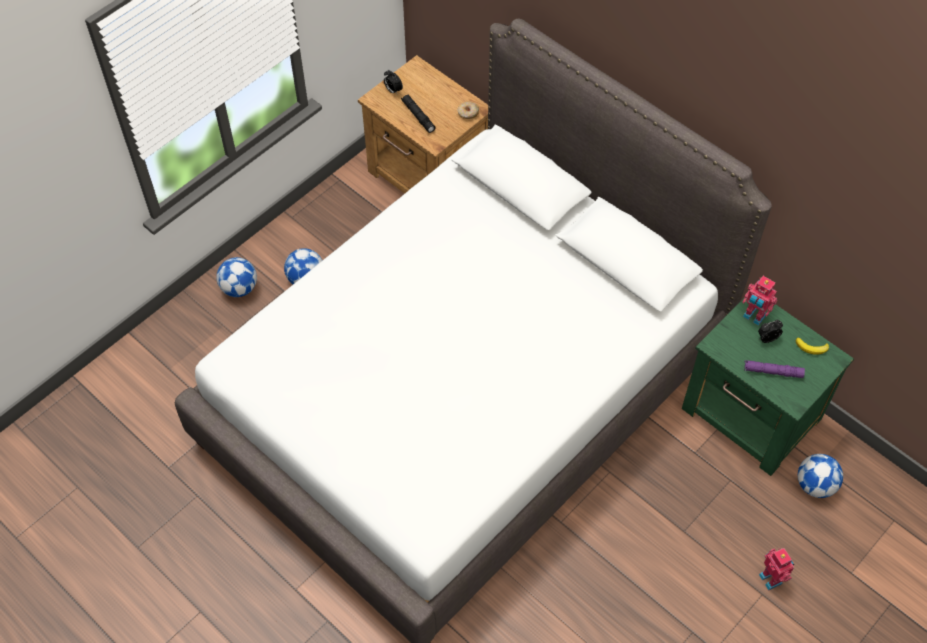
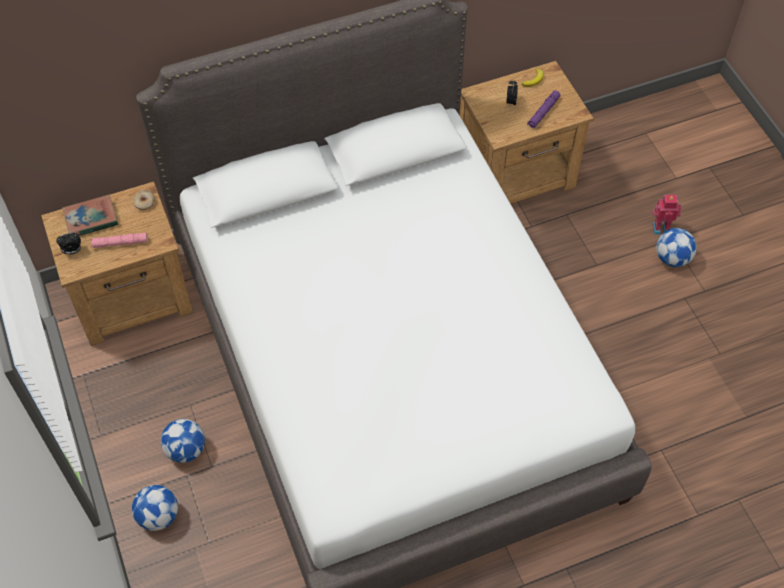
camera: 65 degrees left, 0 degrees up
black flashlight [401,95,435,133] -> pink flashlight [91,233,148,248]
green nightstand [682,297,854,476] -> brown nightstand [459,61,594,204]
toy robot [742,276,777,326] -> none
football [798,454,843,498] -> football moved to [656,228,697,267]
none -> book [62,194,118,236]

